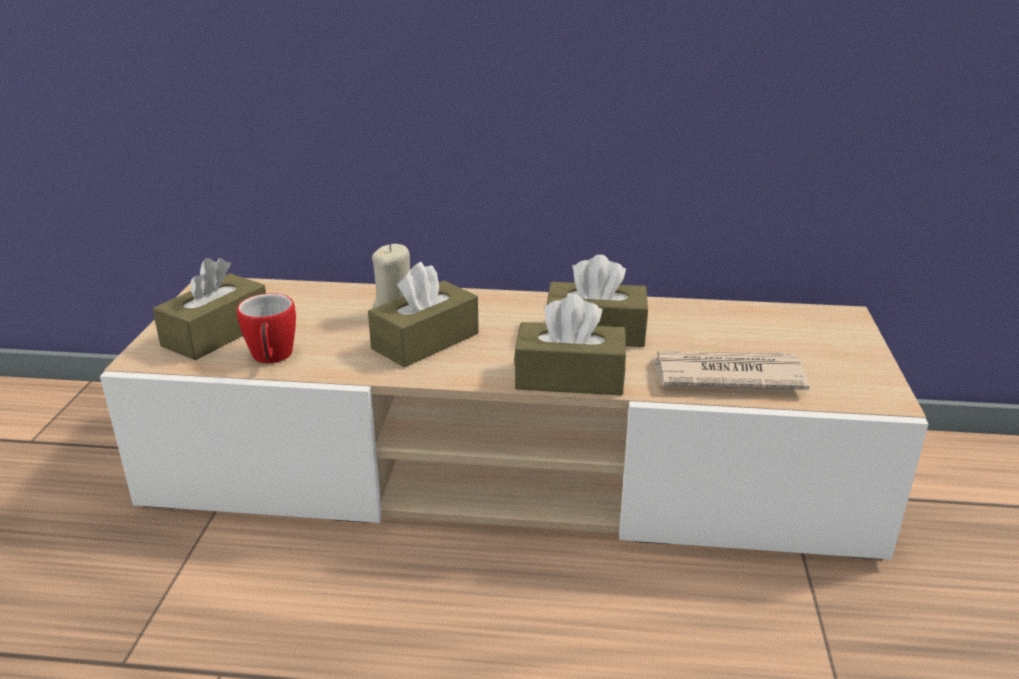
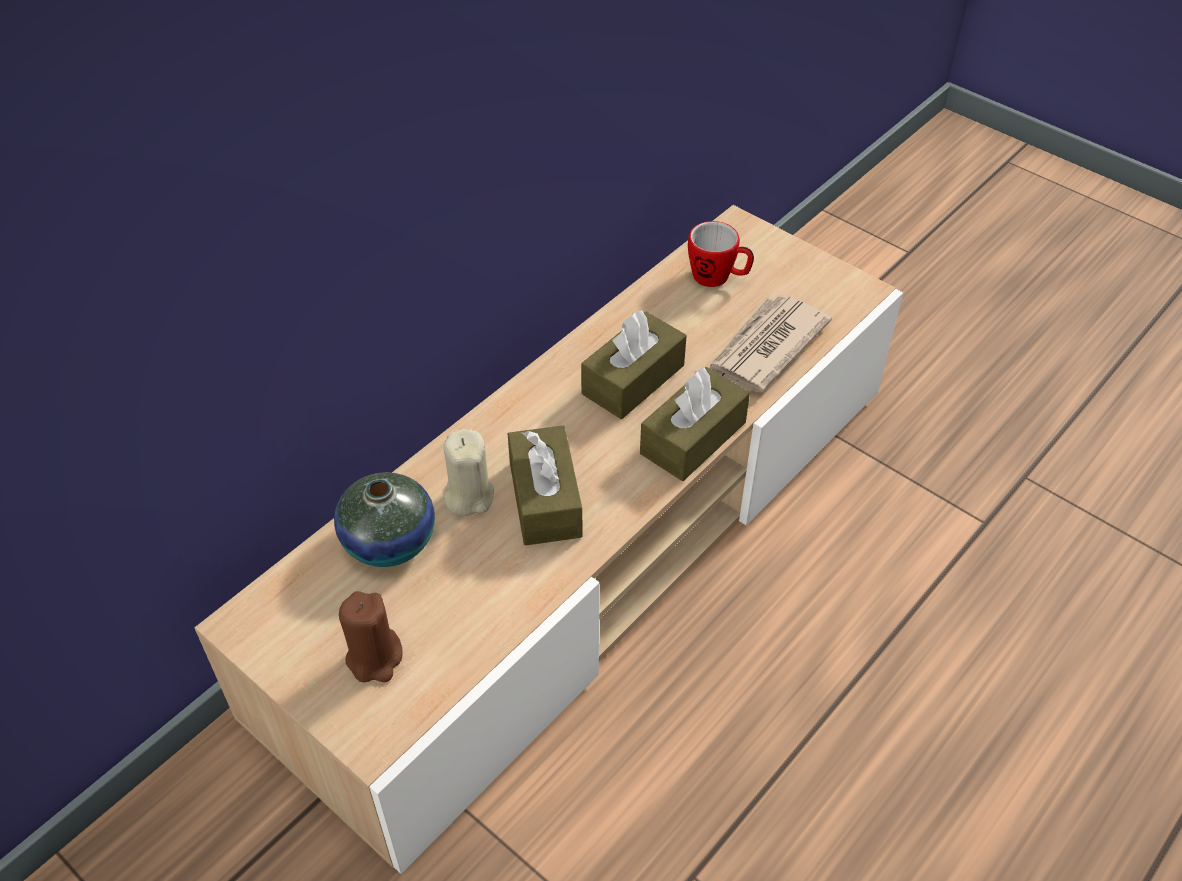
camera: 55 degrees left, 20 degrees up
brown tissue box [153,258,266,361] -> brown candle [339,591,403,682]
mug [237,293,296,363] -> mug moved to [688,221,754,287]
none -> vase [334,472,435,567]

